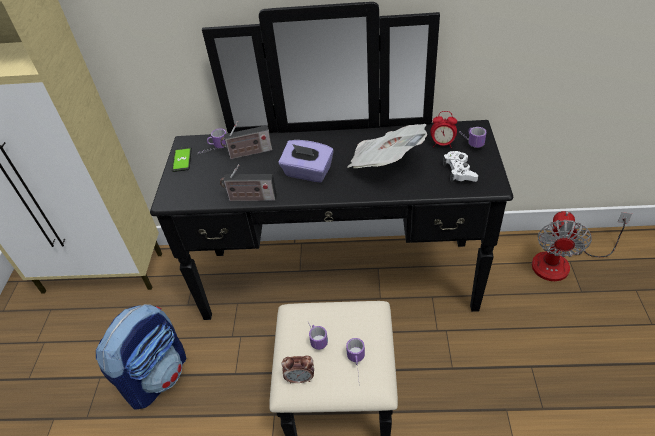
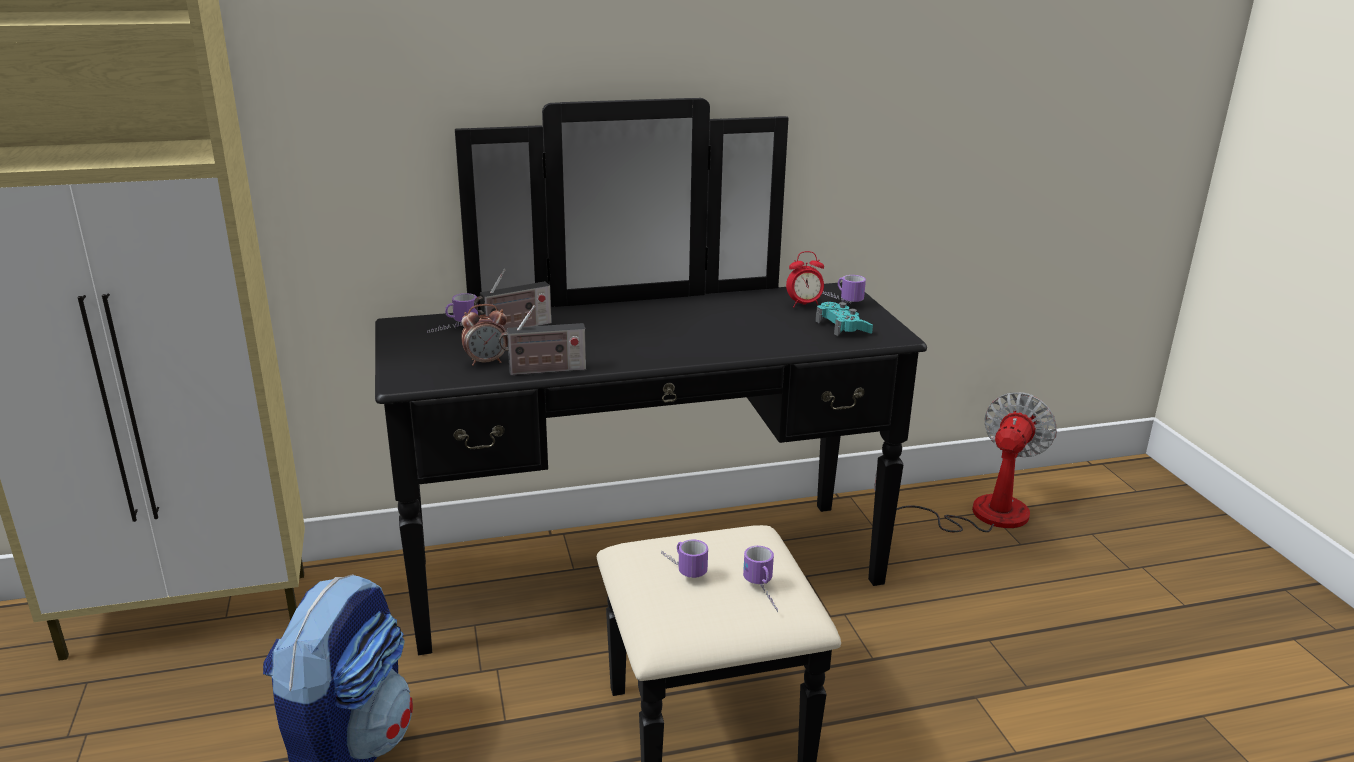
camera: 20 degrees left, 20 degrees down
phone [172,147,192,172] -> none
purple tissue box [279,140,334,183] -> none
alarm clock [282,356,314,384] -> alarm clock moved to [461,304,508,366]
newspaper [347,124,427,168] -> none
white game controller [443,151,478,182] -> turquoise game controller [815,302,873,336]
fan [532,211,632,281] -> fan turned 150 degrees counterclockwise [874,392,1057,532]

